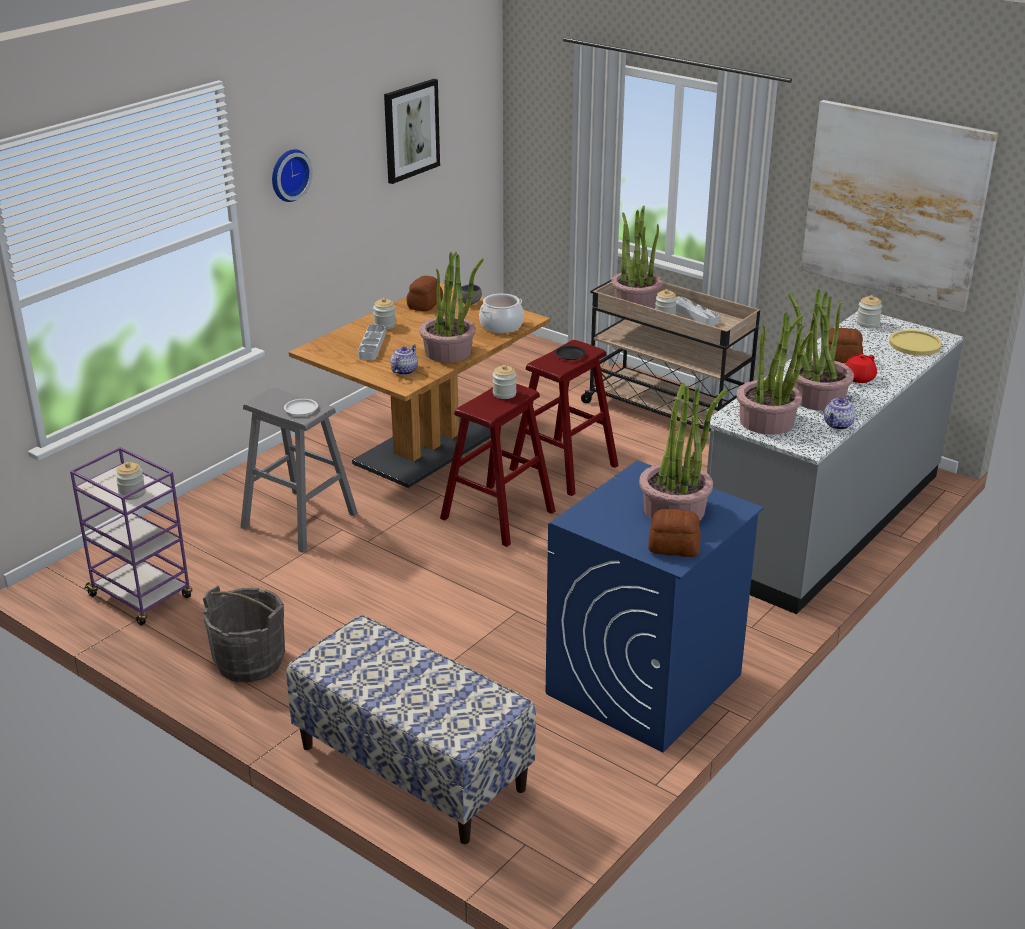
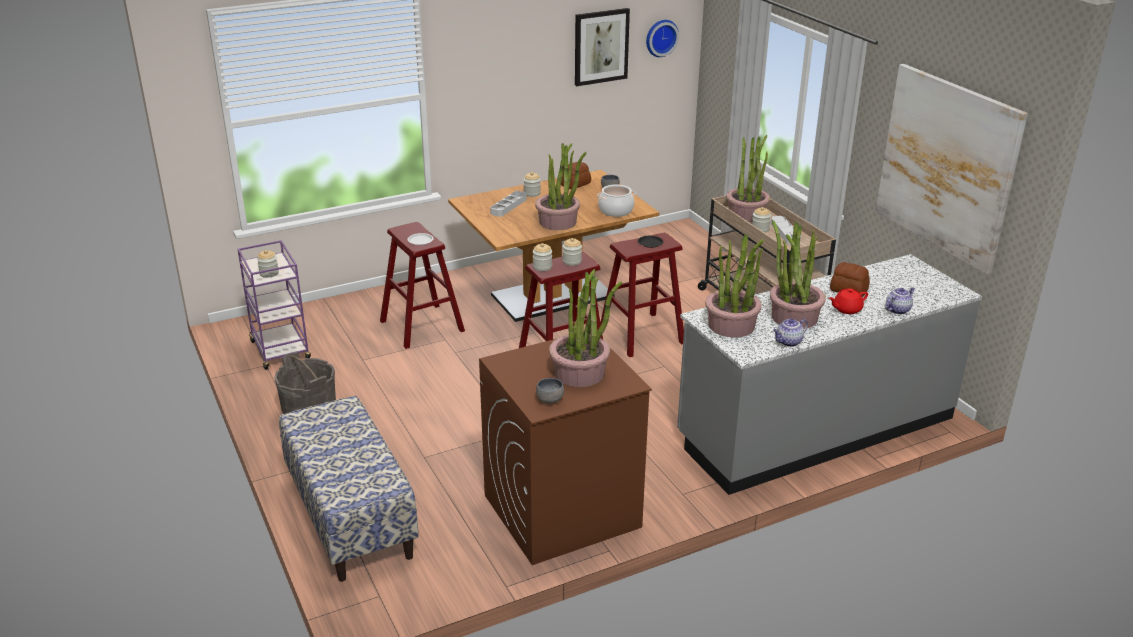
camera: 25 degrees right, 0 degrees up
grey stool [240,388,358,553] -> red stool [380,222,465,349]
wall clock [272,149,313,202] -> wall clock moved to [646,20,679,57]
teapot [390,345,418,375] -> teapot moved to [885,288,915,314]
blue washing machine [546,461,764,753] -> brown washing machine [479,330,652,565]
bread [648,509,700,557] -> grey bowl [536,378,564,404]
jar [857,295,882,328] -> jar moved to [533,243,552,271]
yellow plate [889,330,942,356] -> none

